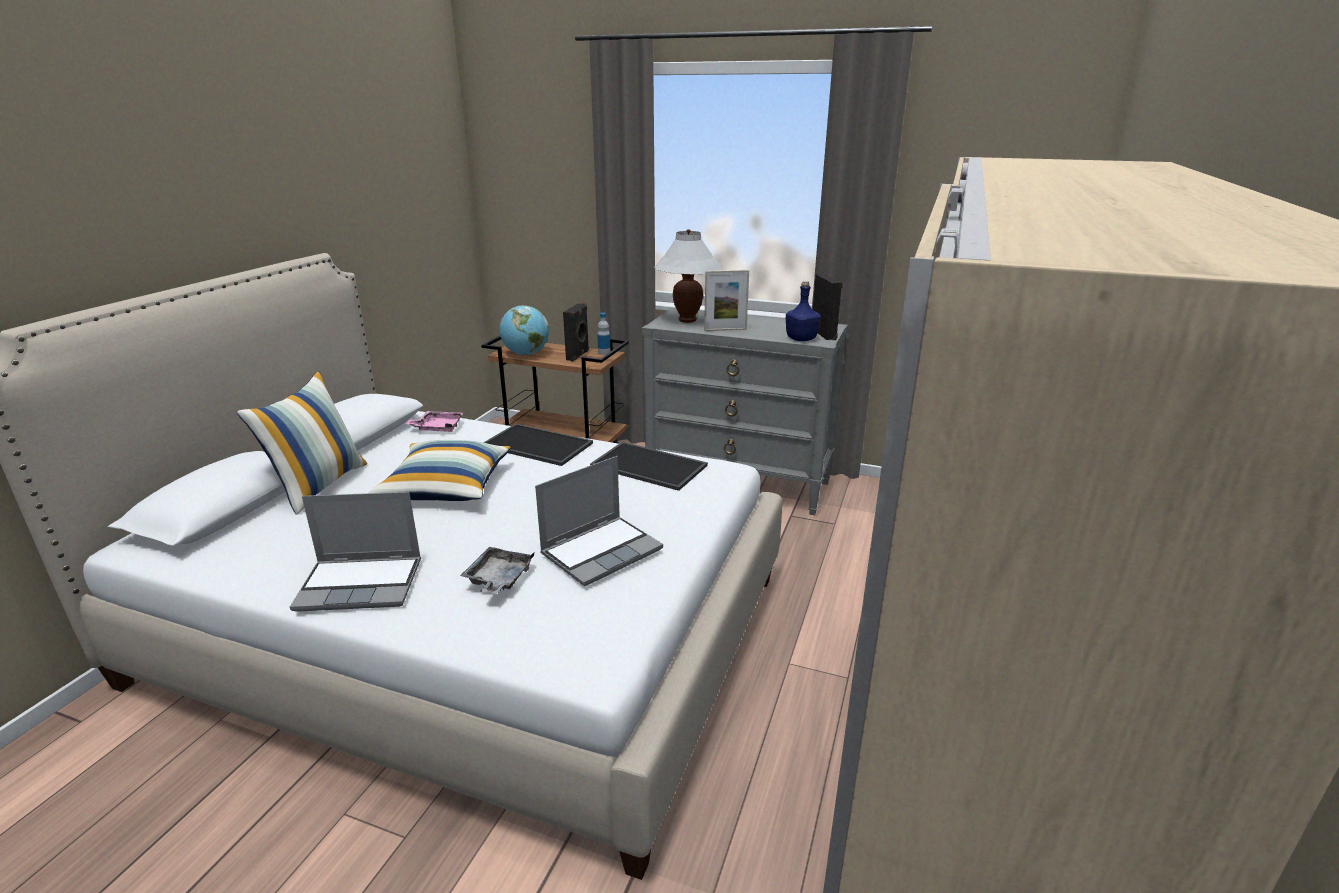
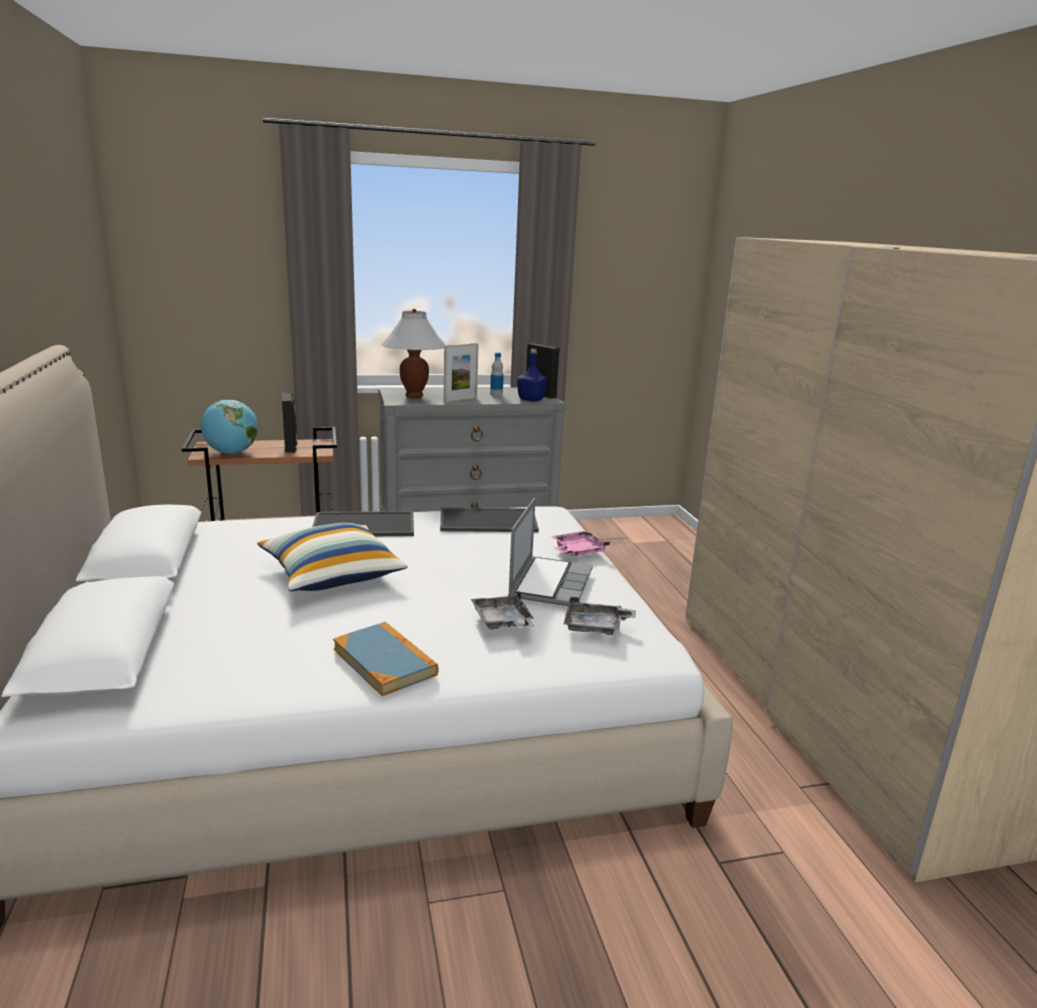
camera: 35 degrees left, 5 degrees down
pillow [237,371,367,515] -> none
laptop [290,492,421,612] -> book [333,622,439,696]
pink tray [406,411,463,432] -> pink tray moved to [551,531,610,556]
bottle [597,313,610,355] -> bottle moved to [490,352,504,396]
none -> grey tray [564,597,636,635]

